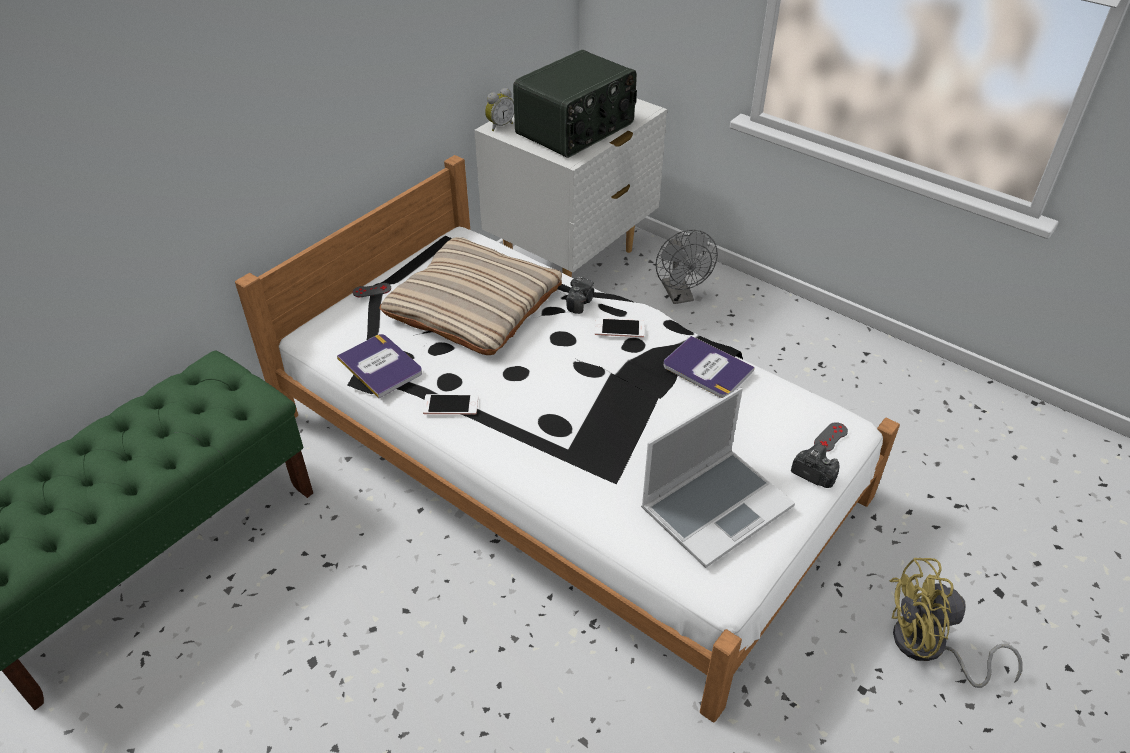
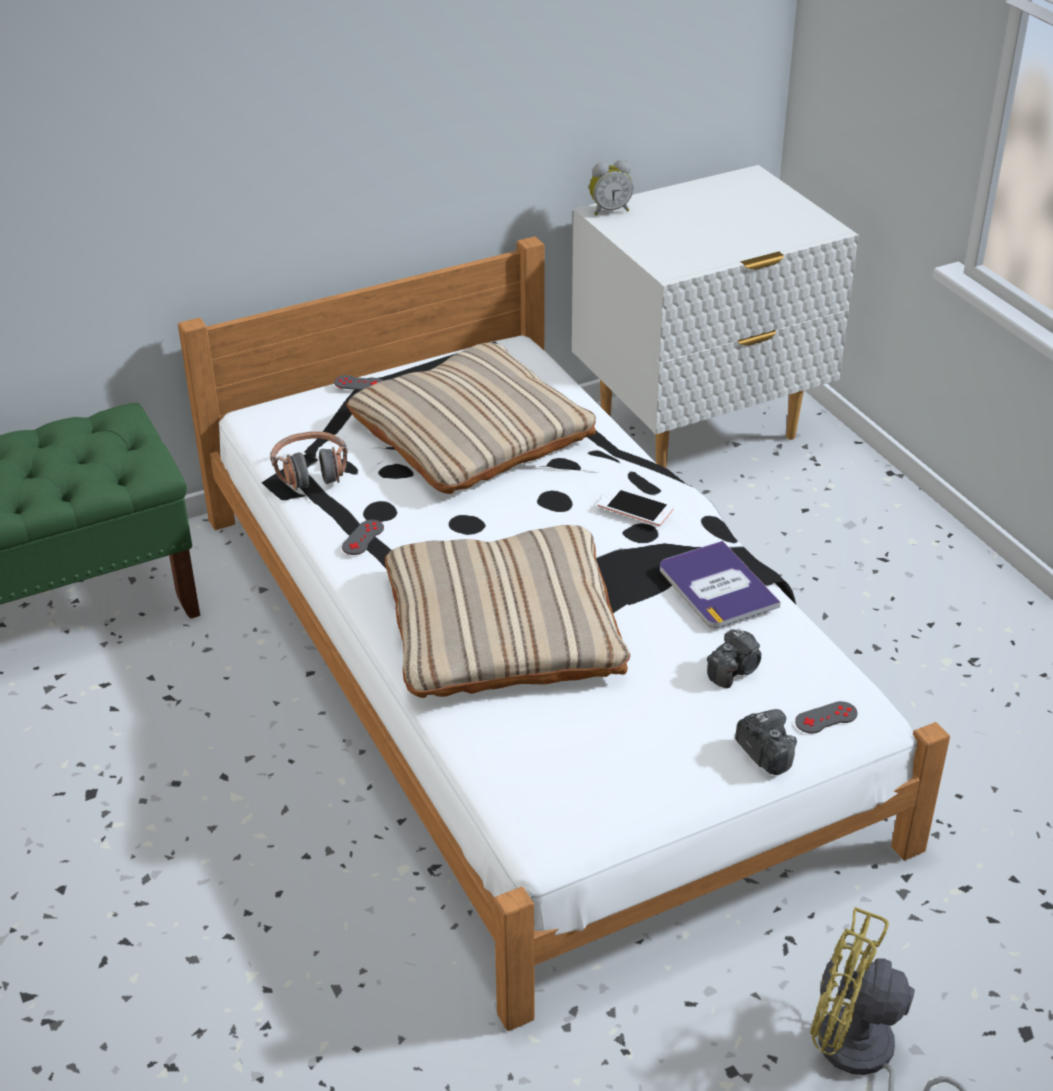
camera: 25 degrees right, 5 degrees down
book [337,334,422,398] -> headphones [270,431,348,490]
phone [423,394,478,415] -> grey game controller [342,520,384,555]
radio [513,50,637,158] -> none
camera [566,276,594,314] -> camera moved to [707,629,761,688]
laptop [641,388,795,568] -> none
grey fan [656,230,718,304] -> none
none -> beige pillow [385,525,630,698]

